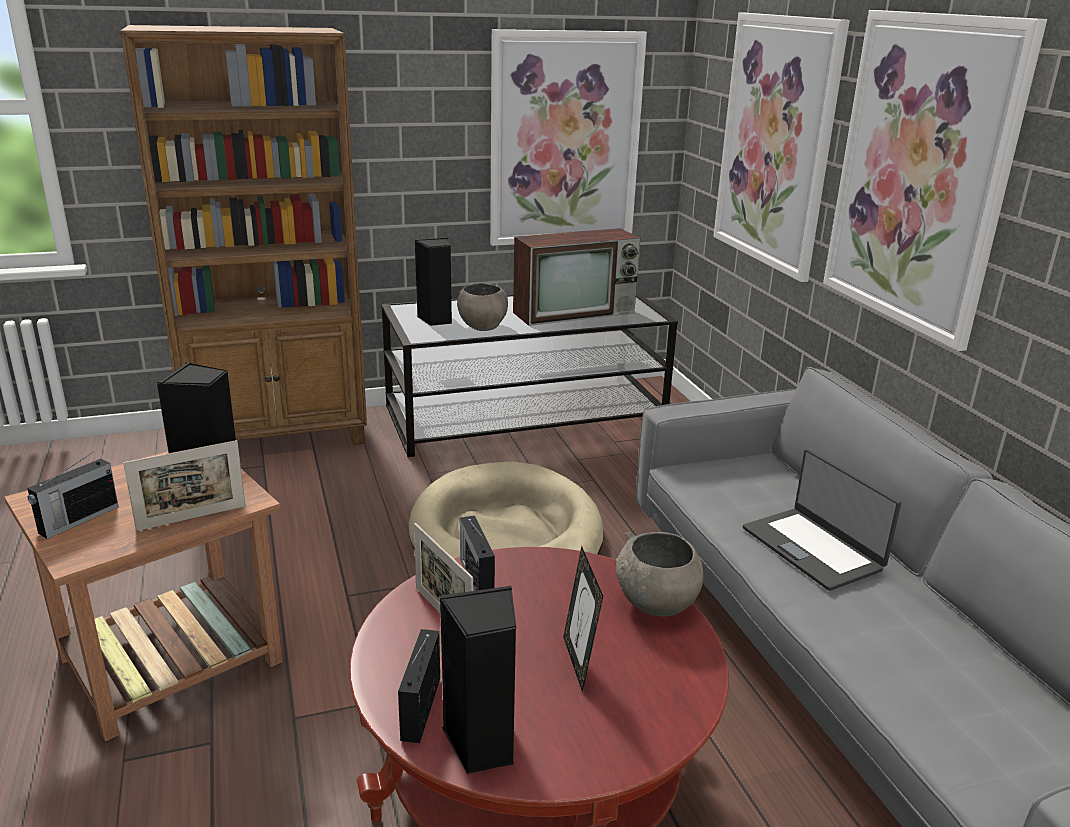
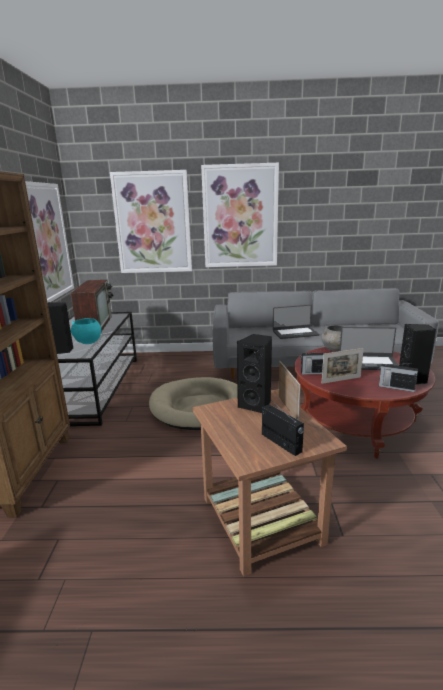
camera: 70 degrees left, 5 degrees down
grey bowl [457,283,508,331] -> turquoise bowl [71,318,101,344]
picture frame [563,546,603,693] -> laptop [340,327,399,370]

